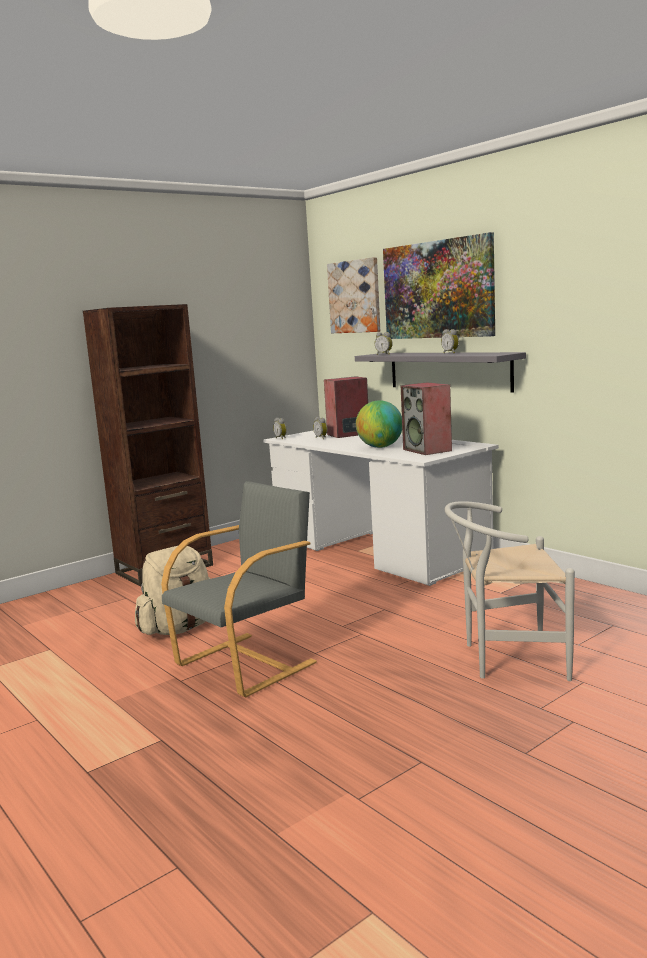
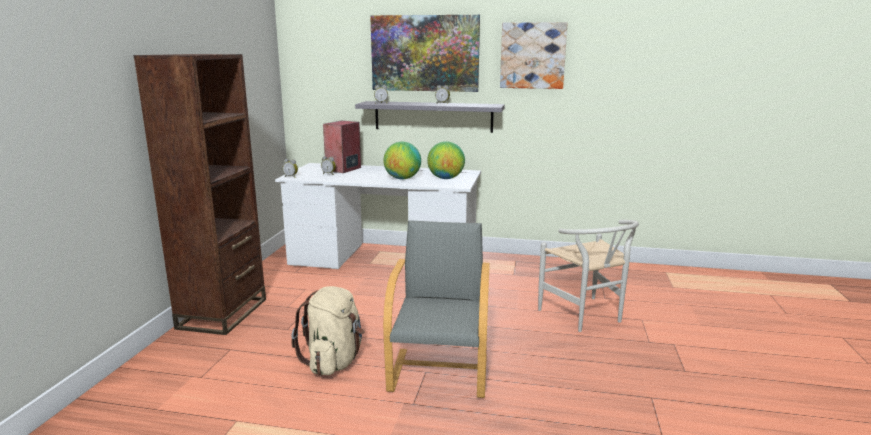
camera: 40 degrees left, 5 degrees up
picture [327,257,380,333] -> picture moved to [500,22,568,89]
speaker [400,382,452,455] -> globe [427,141,465,179]
white chair [445,501,575,681] -> white chair turned 75 degrees counterclockwise [538,220,639,332]

